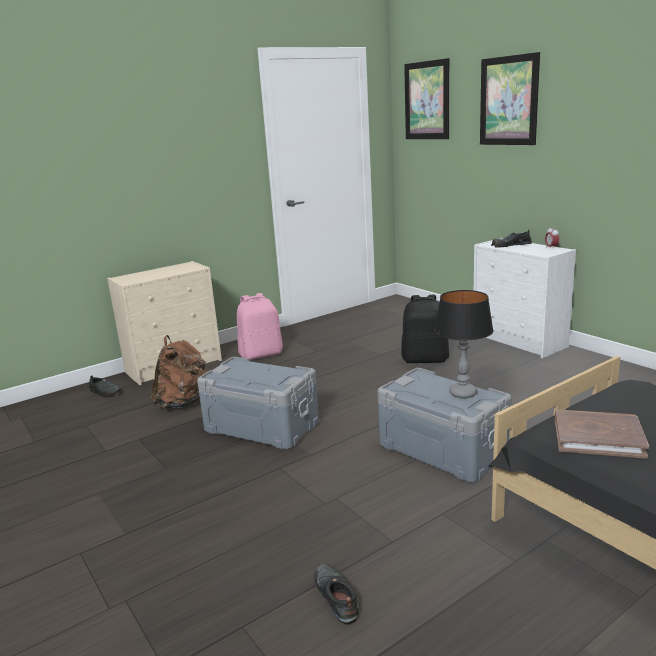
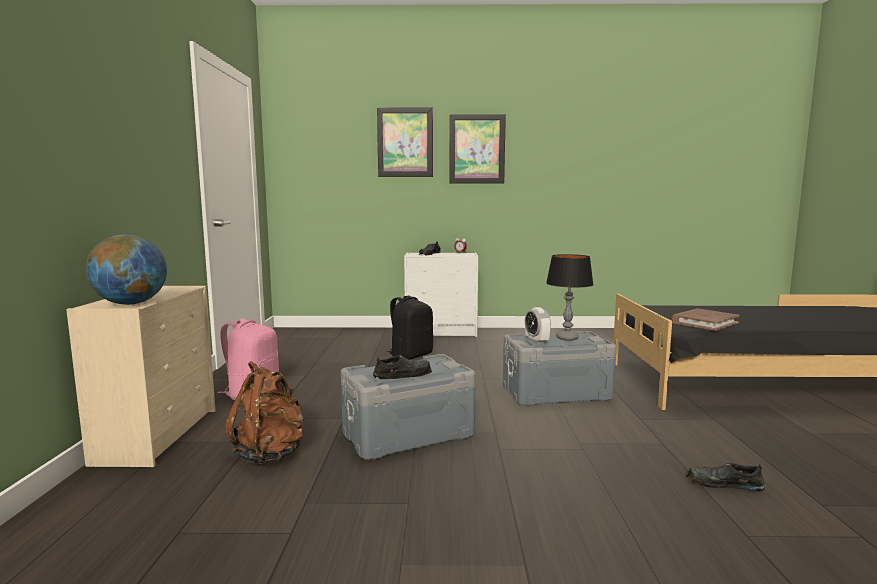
camera: 55 degrees left, 10 degrees down
black shoe [89,375,123,398] -> black shoe moved to [373,355,432,379]
picture [404,58,449,139] -> picture moved to [449,114,506,184]
none -> globe [86,234,167,305]
none -> alarm clock [525,307,551,344]

